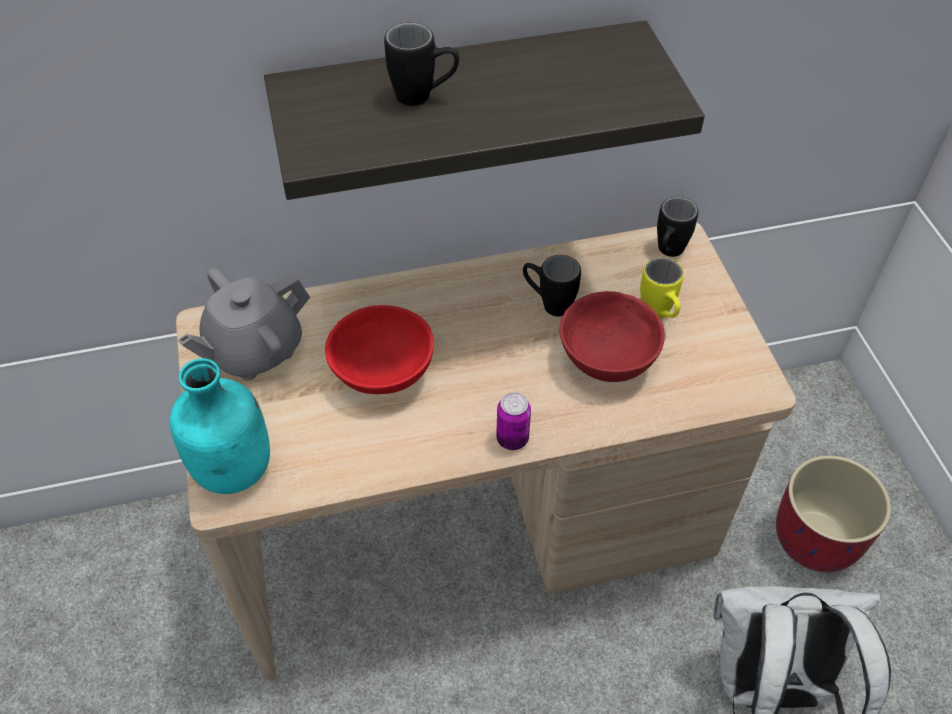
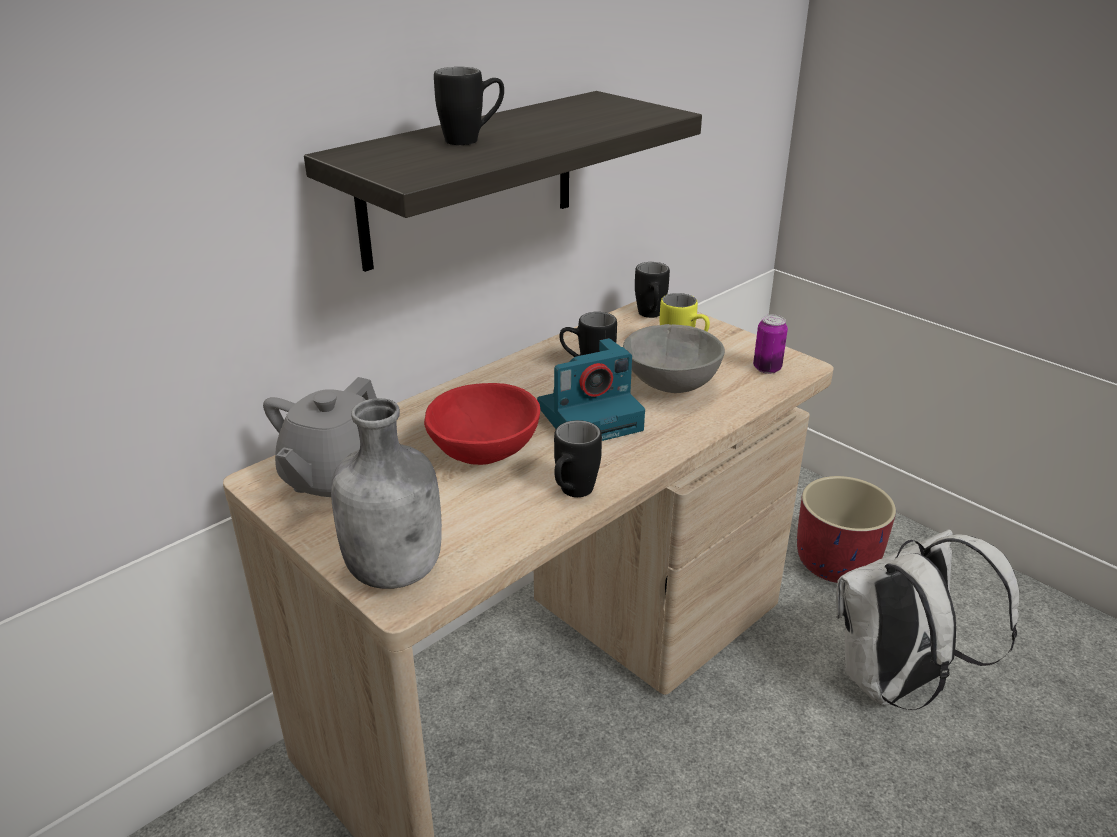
camera: 30 degrees left, 20 degrees down
turquoise bottle [170,358,270,494] -> grey bottle [331,398,442,589]
can [496,392,531,450] -> can moved to [753,315,788,374]
red bowl [559,291,665,382] -> grey bowl [623,324,725,393]
none -> camera [537,338,645,441]
none -> black mug [554,420,602,497]

